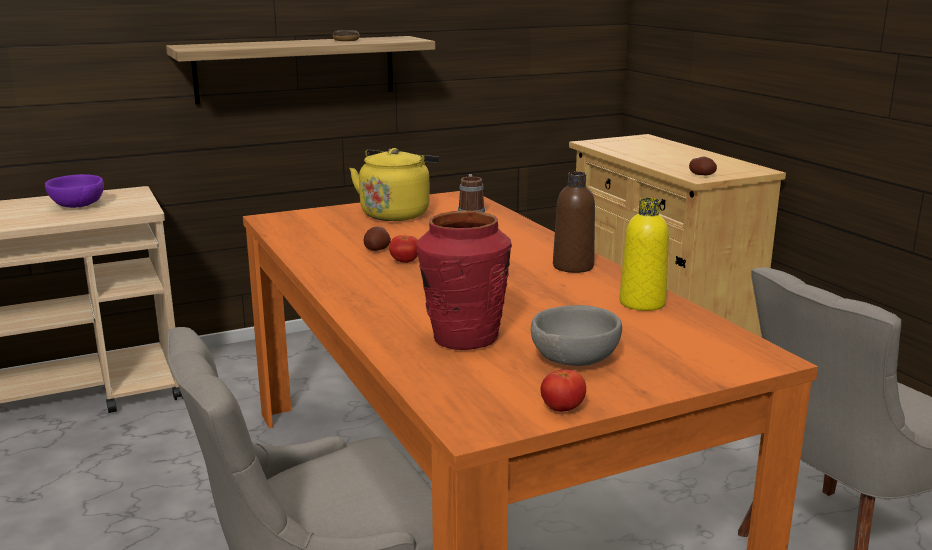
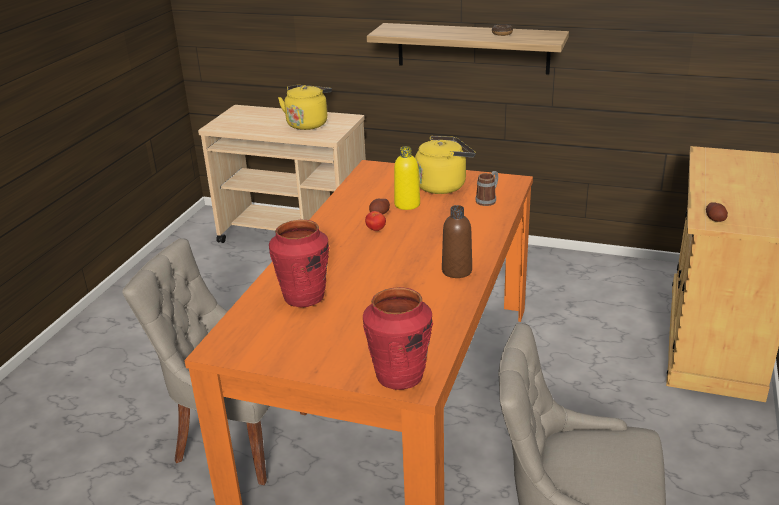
camera: 45 degrees right, 10 degrees up
purple bowl [45,174,104,208] -> yellow kettle [278,85,332,130]
grey bowl [531,305,622,366] -> none
tomato [541,370,586,412] -> none
yellow bottle [619,198,669,311] -> yellow bottle moved to [394,146,420,210]
none -> red vase [363,287,434,390]

